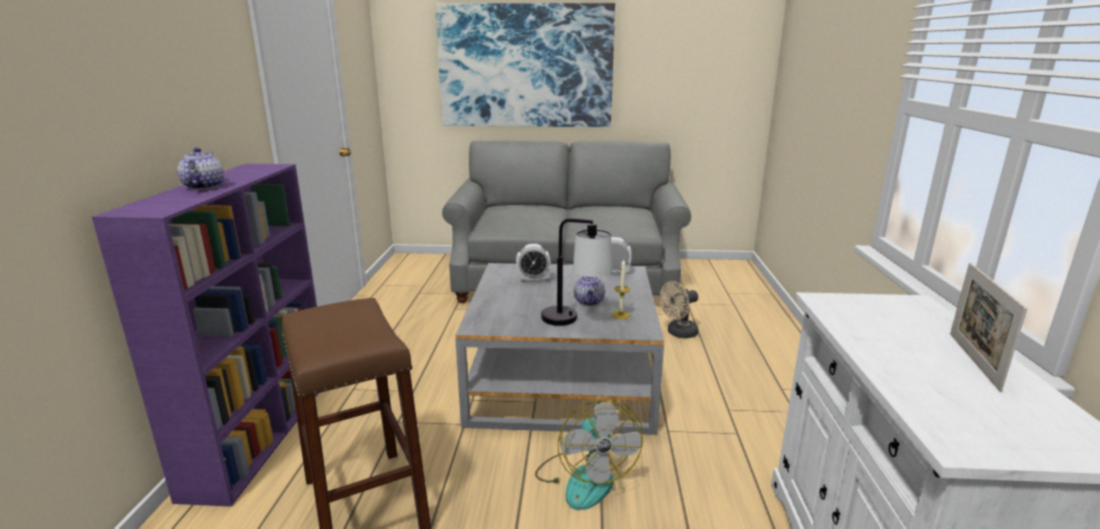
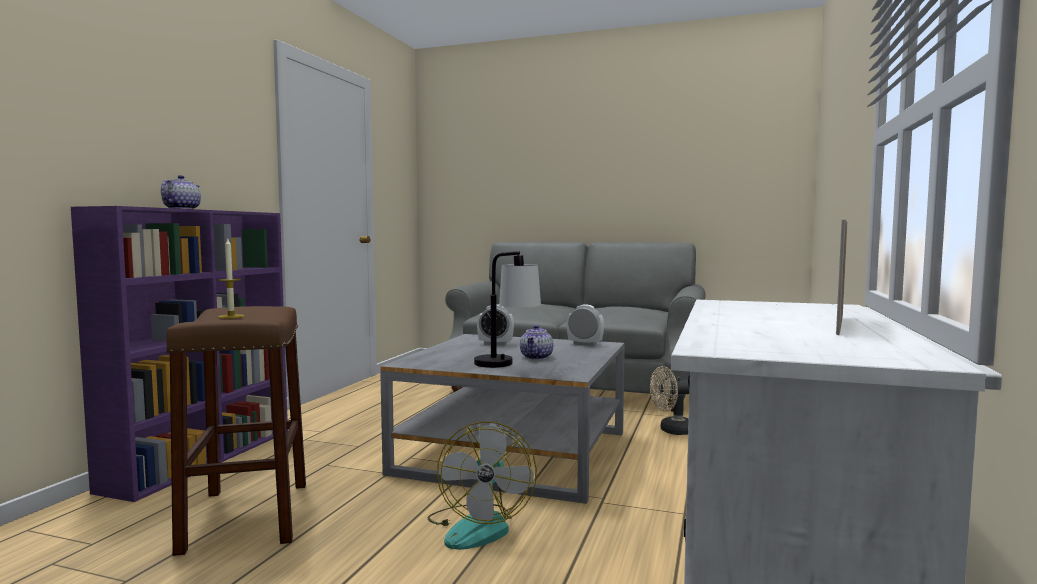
camera: 15 degrees right, 15 degrees down
picture [435,3,615,127] -> none
candle [612,259,630,319] -> candle moved to [218,239,245,318]

